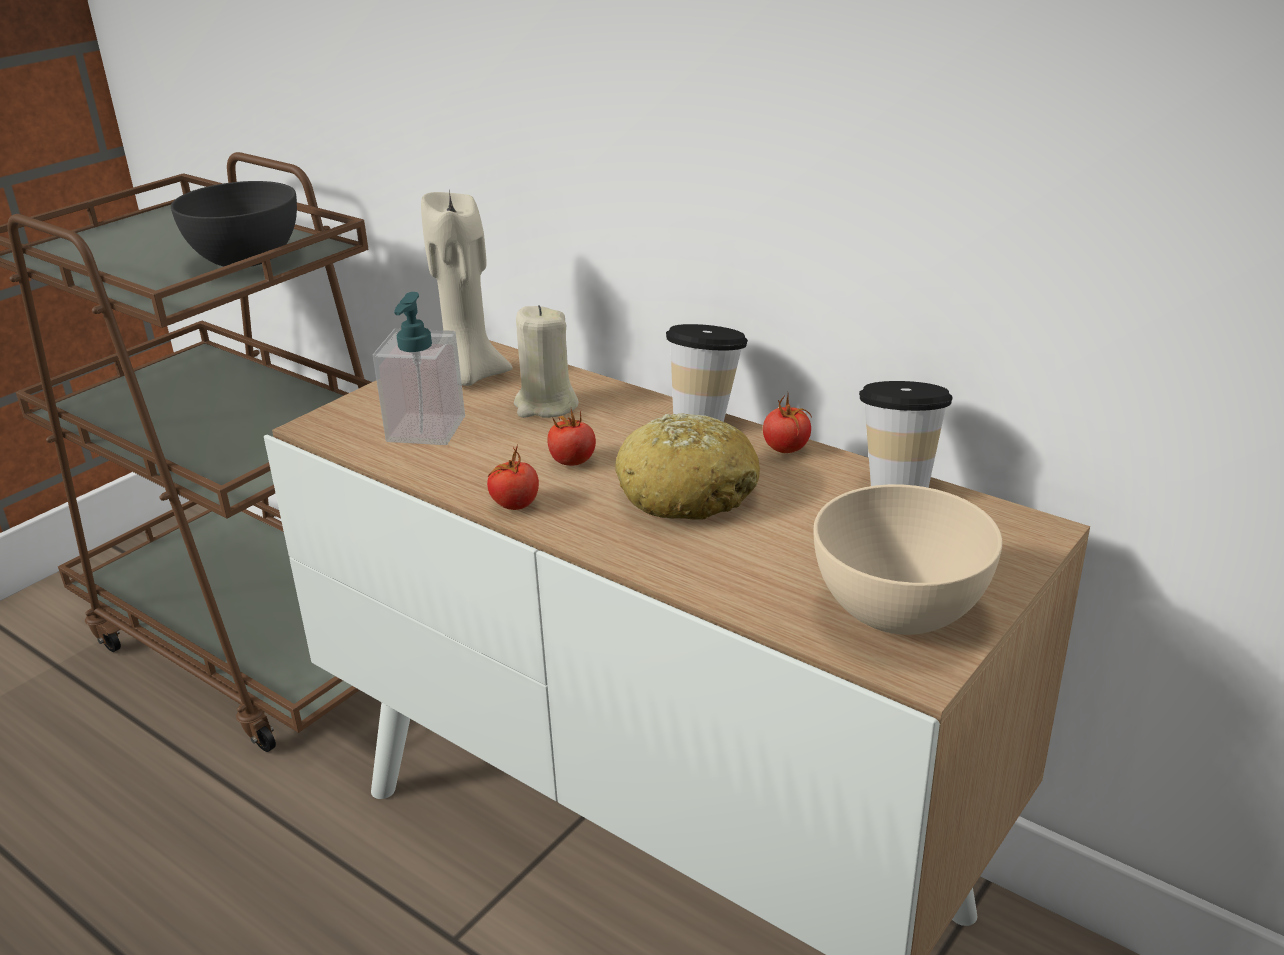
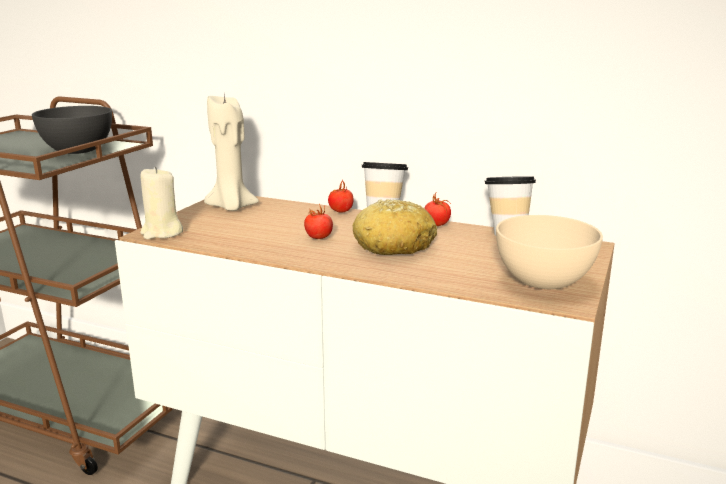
camera: 15 degrees left, 10 degrees down
soap dispenser [373,292,465,445] -> none
tomato [487,444,539,510] -> tomato moved to [328,179,354,212]
beige candle [514,305,578,418] -> beige candle moved to [140,166,183,239]

